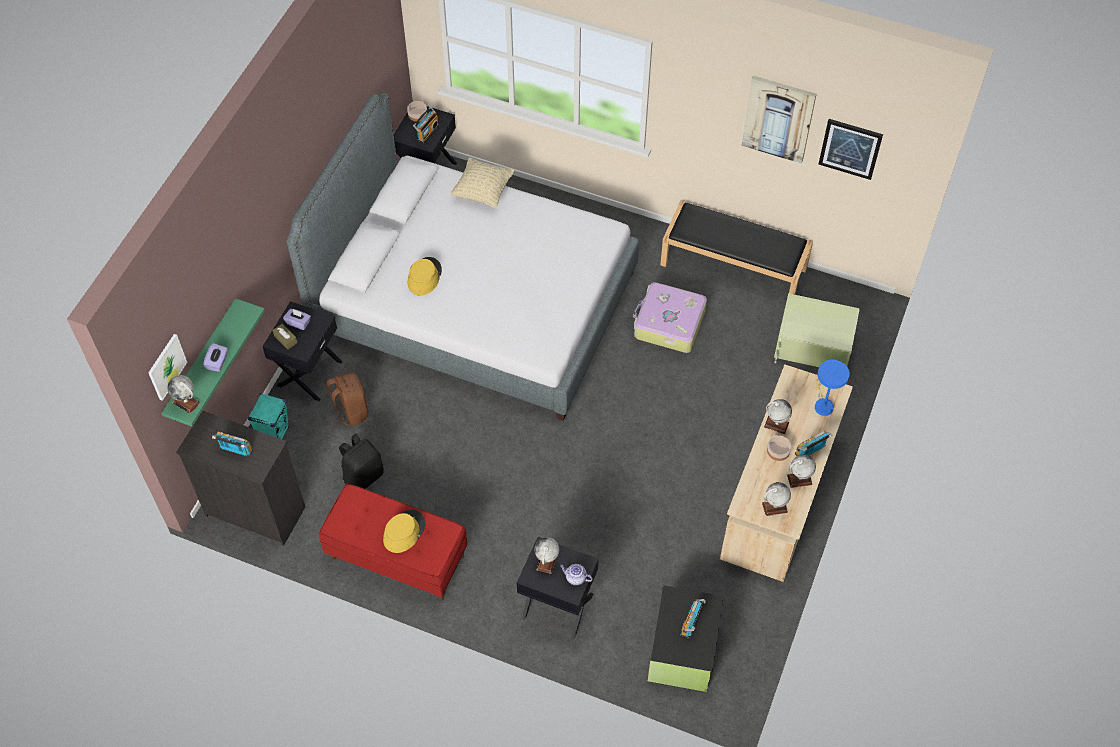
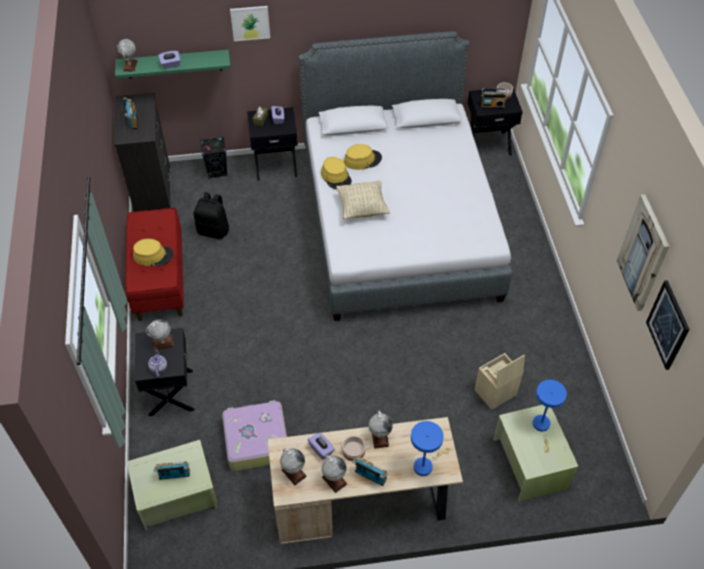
camera: 60 degrees right, 5 degrees down
picture [148,334,187,401] -> picture moved to [230,6,270,41]
turquoise speaker [248,393,289,439] -> black speaker [200,137,227,179]
brown backpack [327,372,368,426] -> none
beige pillow [450,158,515,208] -> beige pillow moved to [336,180,390,219]
suitcase [633,282,707,353] -> suitcase moved to [222,400,287,471]
black storage box [648,585,724,692] -> green storage box [126,440,218,531]
black bench [660,201,813,295] -> none
none -> purple tissue box [308,432,335,460]
none -> yellow hat [321,157,352,189]
none -> beige storage box [475,353,525,410]
none -> blue table lamp [533,380,567,451]

